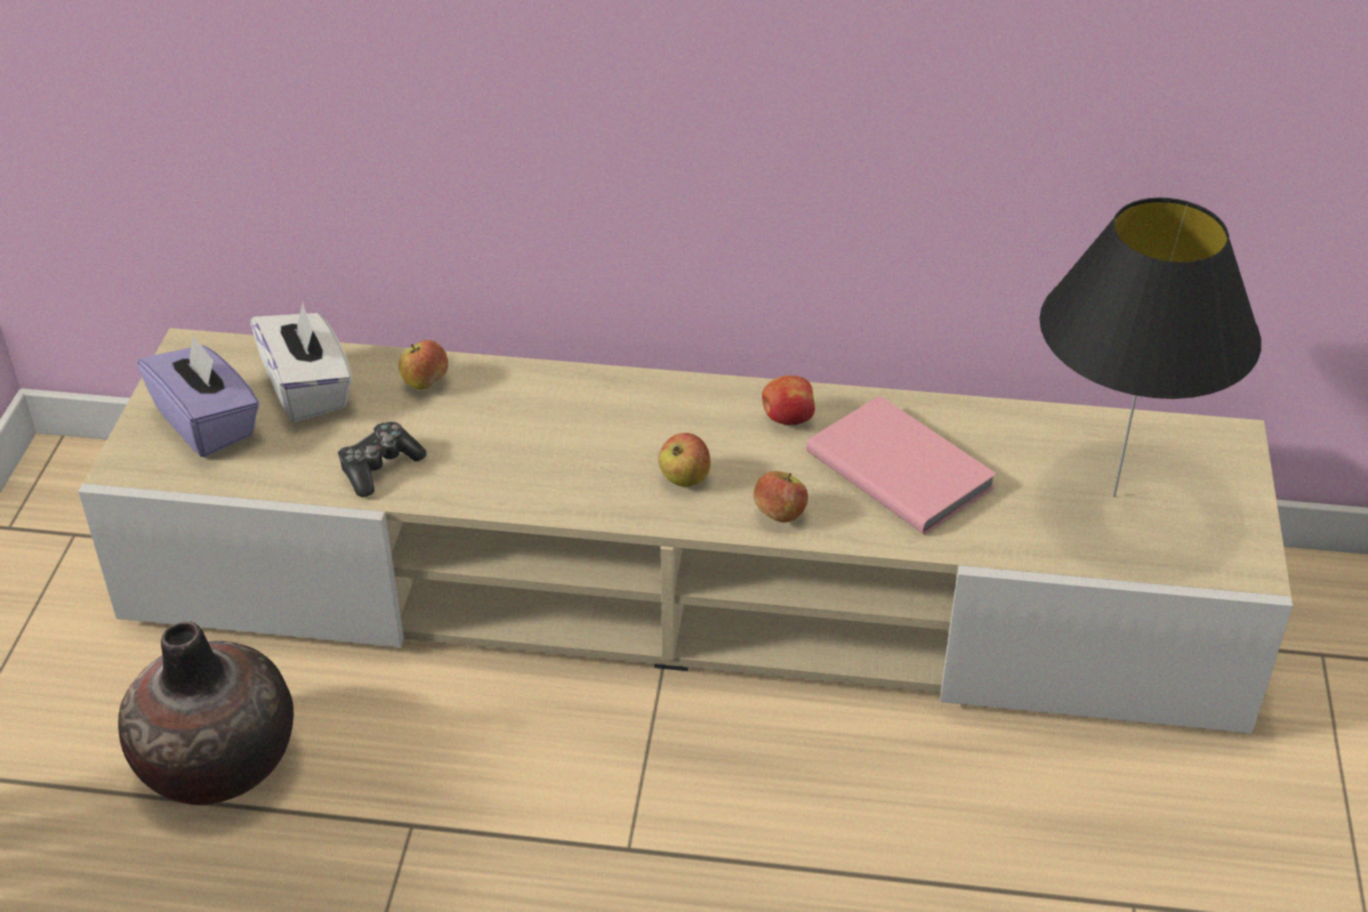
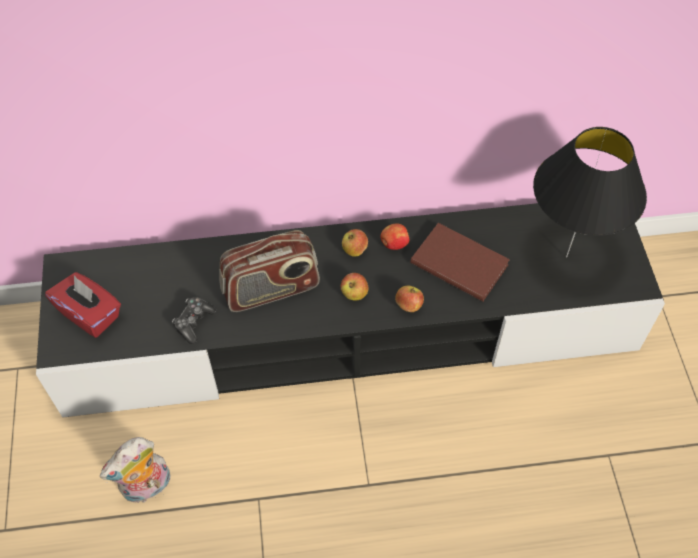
camera: 15 degrees left, 15 degrees up
beige tv stand [78,328,1293,734] -> black tv stand [36,203,665,418]
vase [118,621,294,805] -> plush toy [100,437,170,503]
purple tissue box [138,335,260,457] -> red tissue box [45,272,121,338]
white tissue box [250,303,352,422] -> none
apple [399,340,448,390] -> apple moved to [342,229,368,257]
pink book [806,396,997,535] -> brown book [410,223,510,302]
none -> radio [219,230,320,312]

